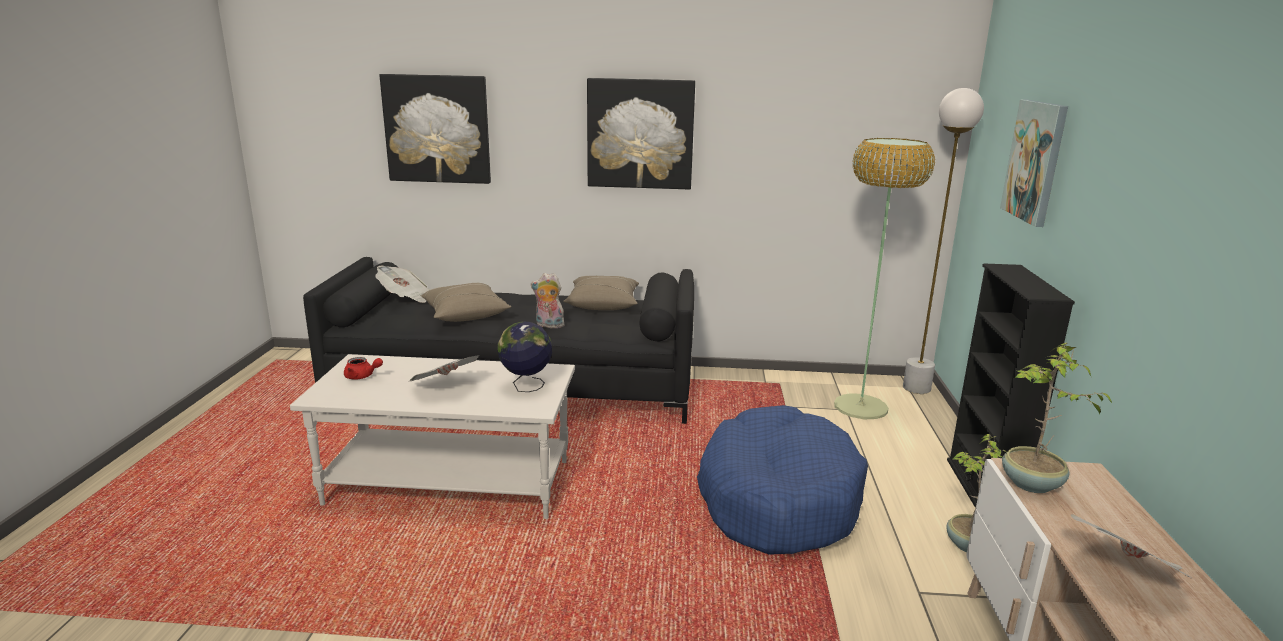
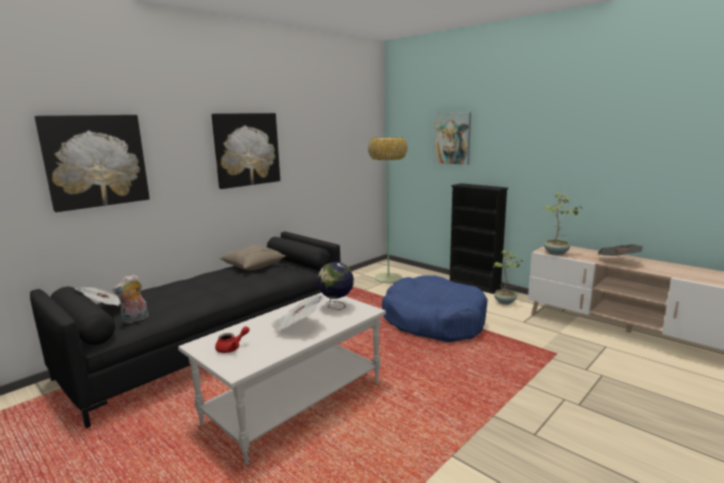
camera: 50 degrees left, 5 degrees down
beige pillow [421,283,511,322] -> none
plush toy [531,273,564,328] -> plush toy moved to [112,274,148,323]
white floor lamp [903,88,984,394] -> none

